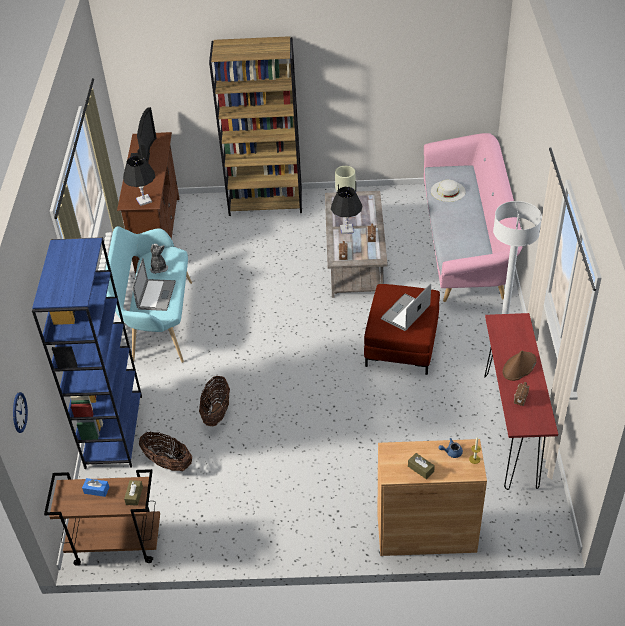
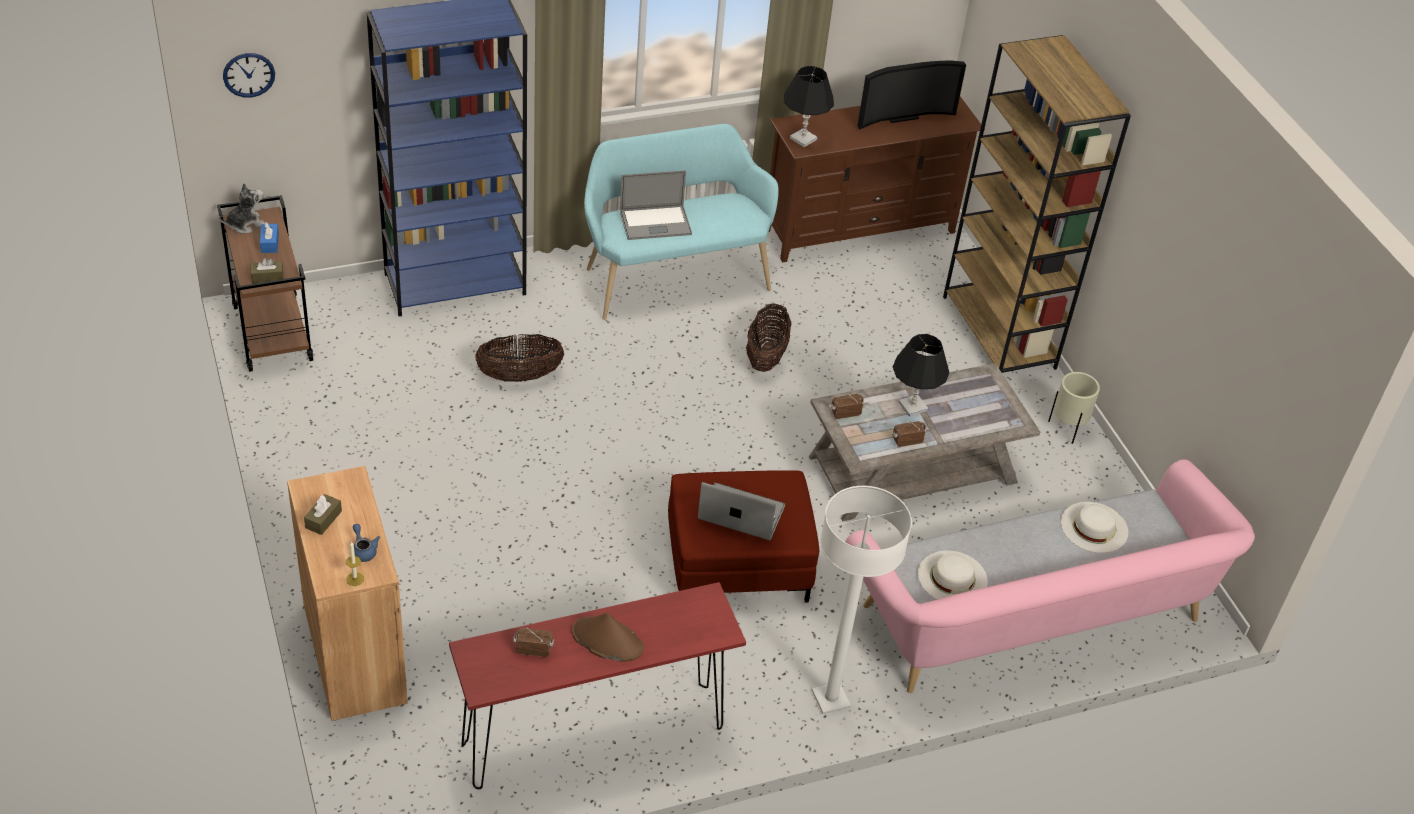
camera: 65 degrees right, 0 degrees up
basket [139,432,192,471] -> basket moved to [746,303,792,372]
plush toy [150,244,168,274] -> plush toy moved to [219,183,264,234]
none -> white hat [918,551,988,600]

